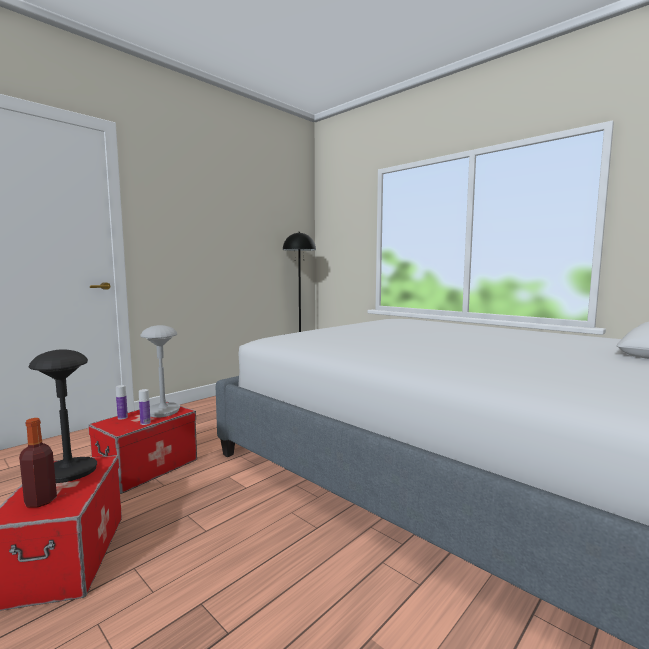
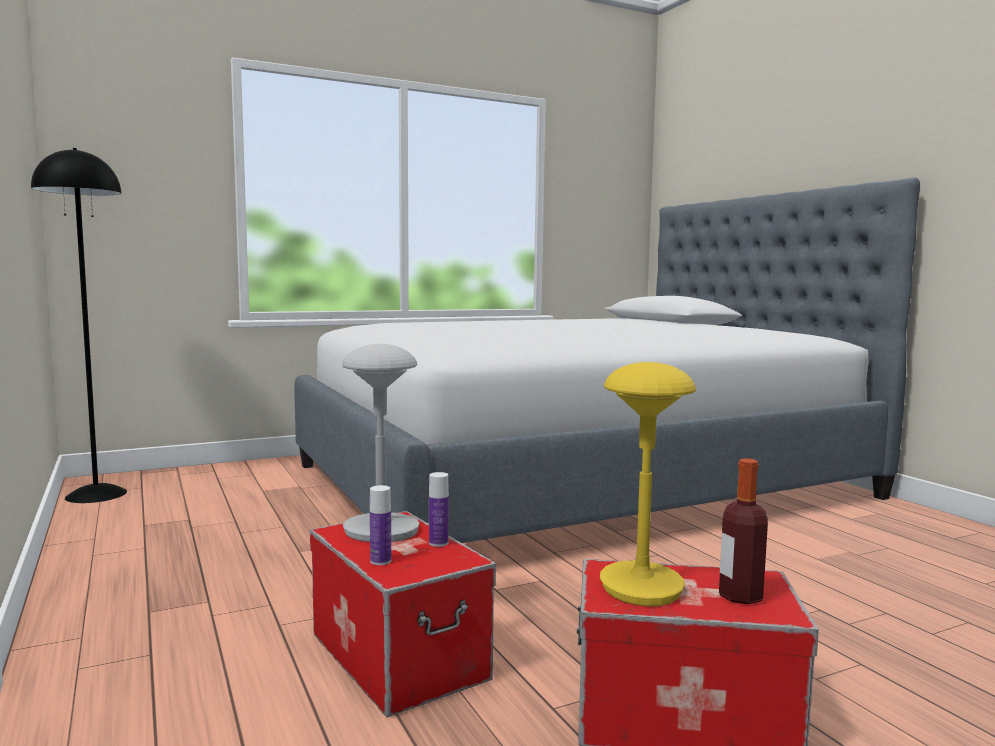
camera: 70 degrees left, 0 degrees up
black table lamp [29,349,97,483] -> yellow table lamp [600,362,696,607]

